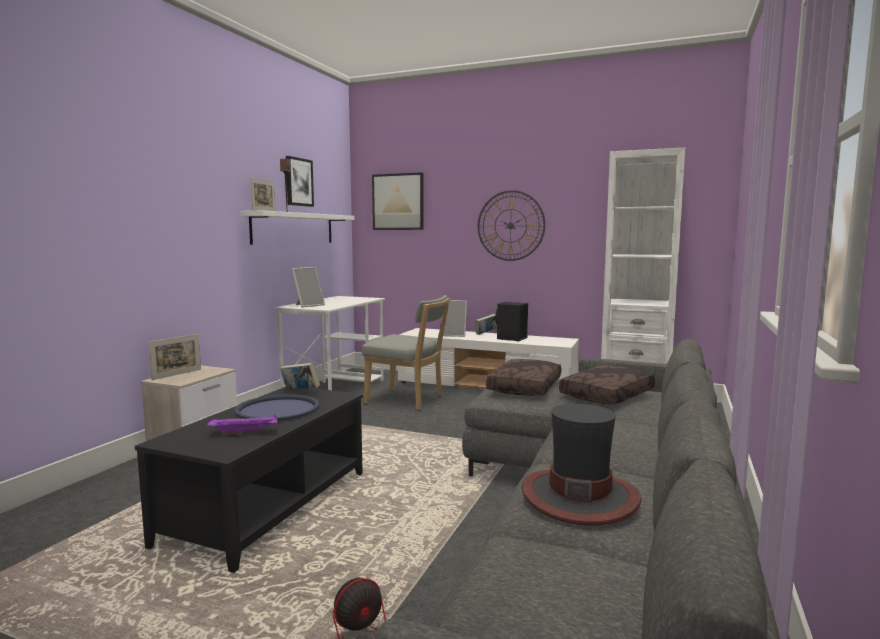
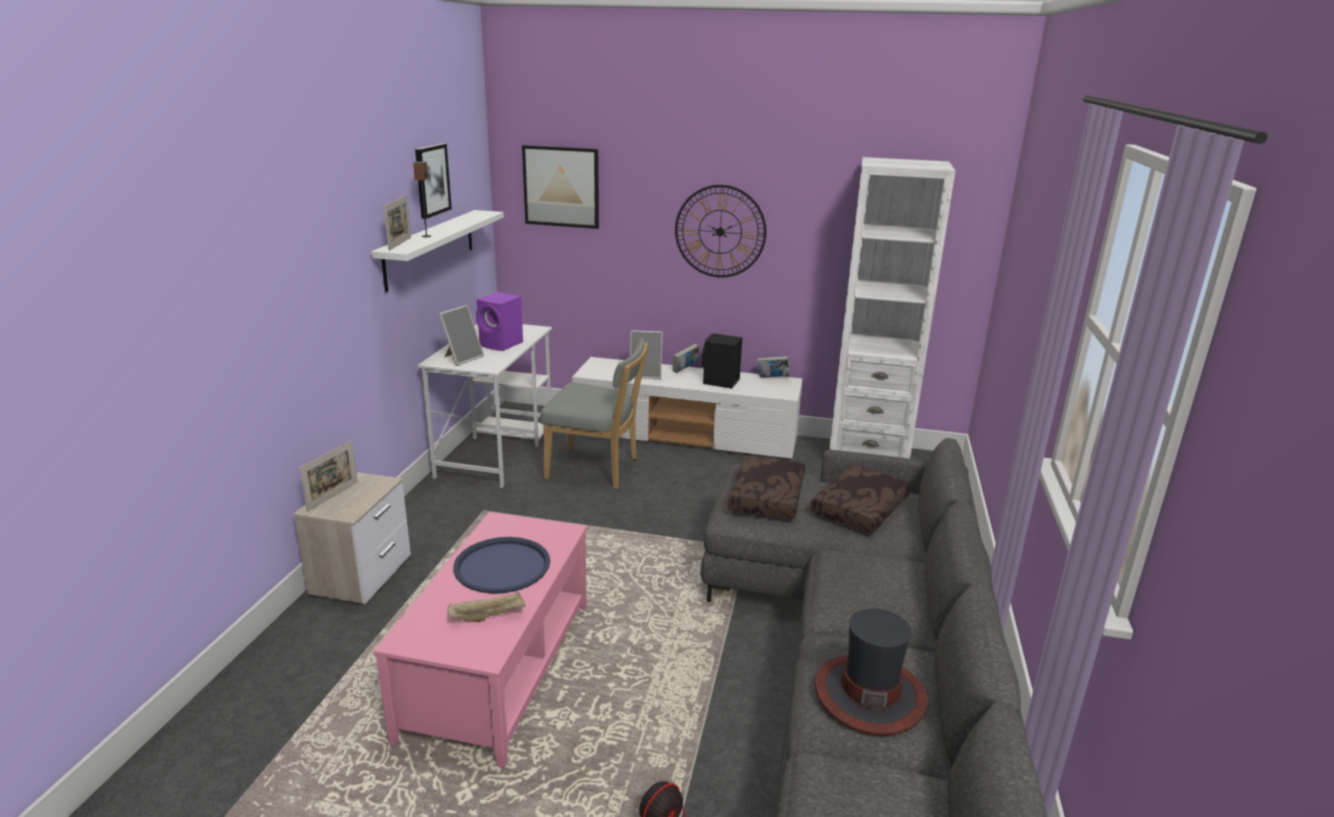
camera: 10 degrees left, 15 degrees up
black coffee table [135,387,363,573] -> pink coffee table [373,512,587,768]
purple tray [207,414,277,435] -> beige tray [448,591,526,622]
book [280,362,320,390] -> book moved to [757,356,791,377]
none -> purple speaker [476,292,523,351]

